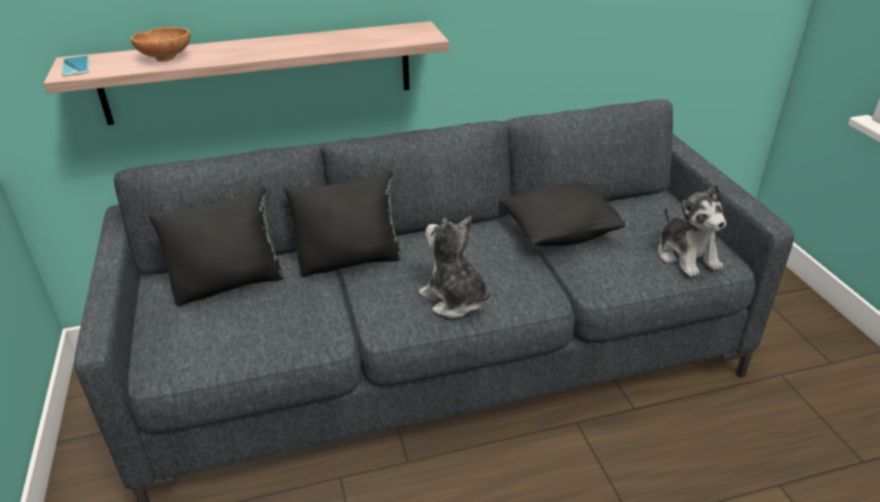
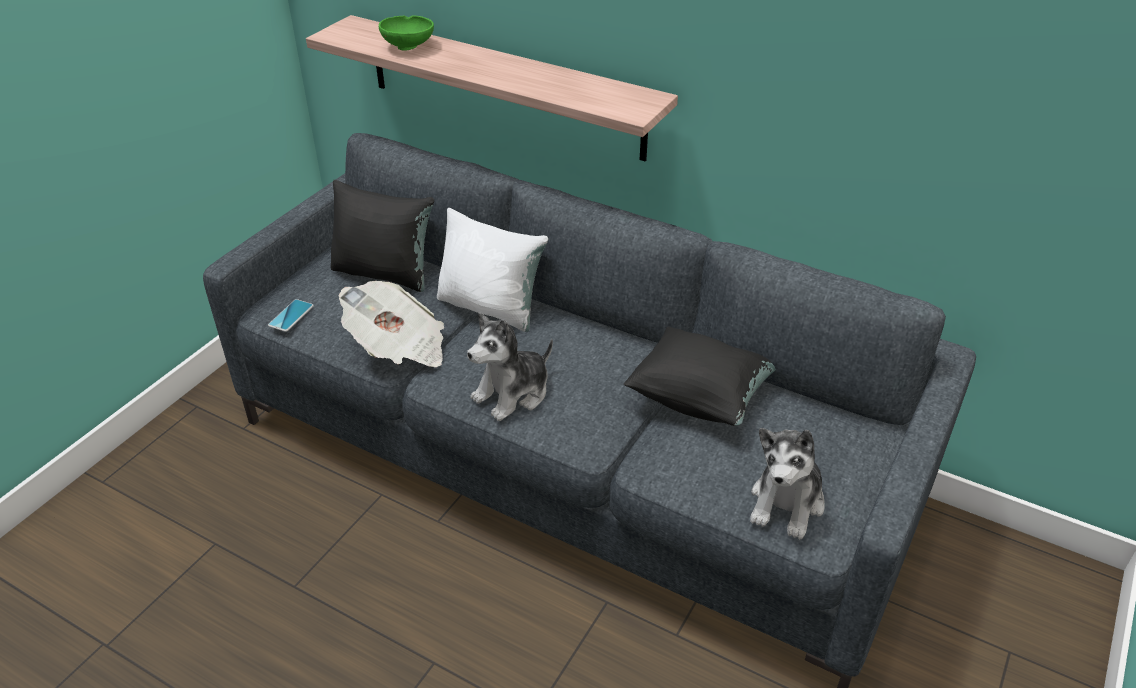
camera: 45 degrees right, 5 degrees up
phone [61,56,90,76] -> phone moved to [268,299,314,332]
brown bowl [131,27,190,62] -> green bowl [379,16,434,51]
black pillow [284,170,403,277] -> white pillow [437,208,548,332]
plush toy [418,216,492,318] -> plush toy turned 135 degrees counterclockwise [467,313,553,421]
none -> newspaper [339,281,444,367]

